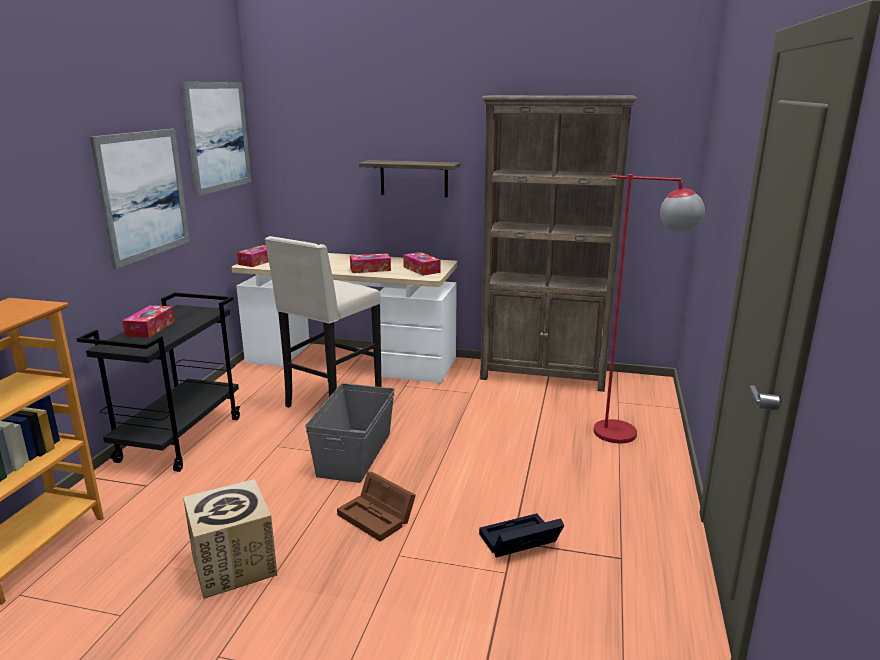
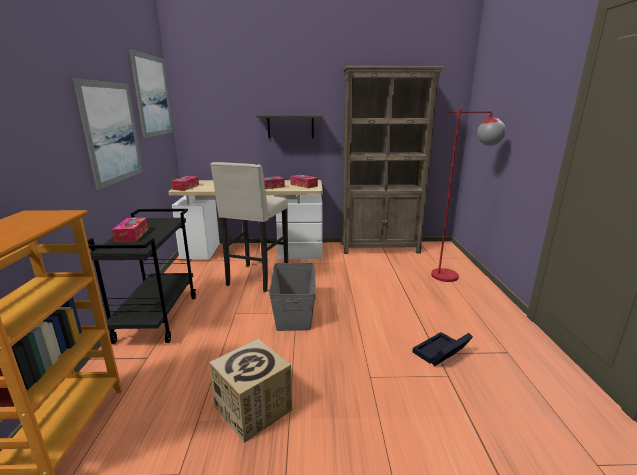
camera: 15 degrees left, 0 degrees up
brown storage box [337,472,416,542] -> none

